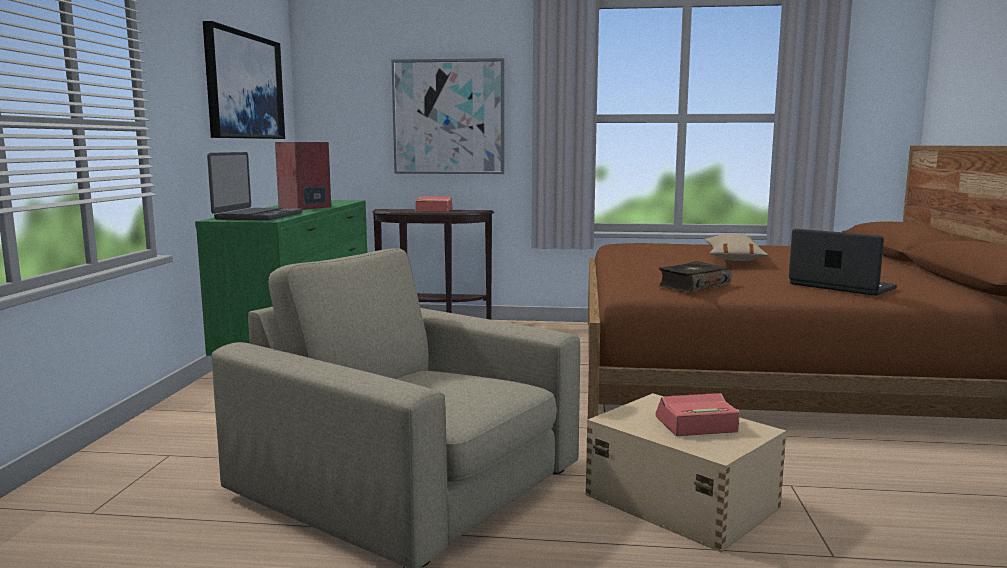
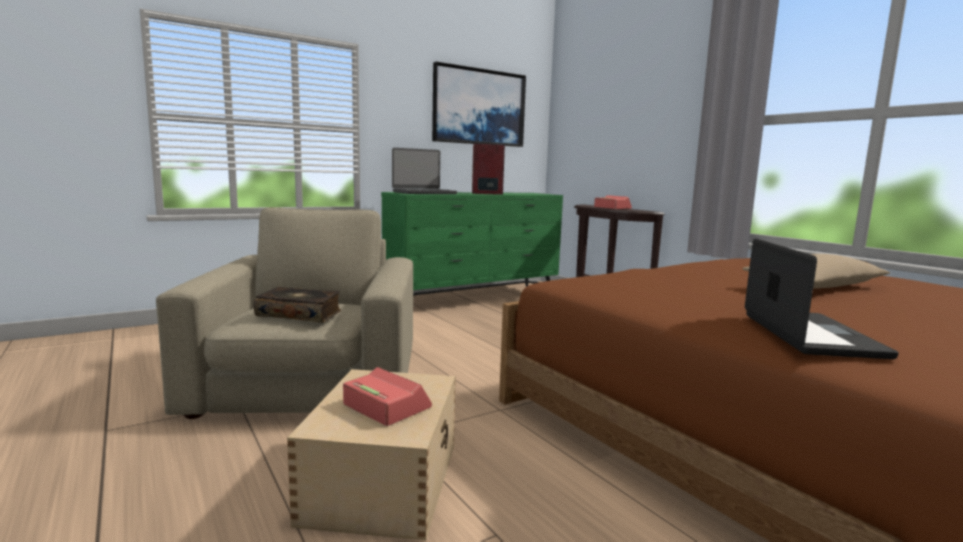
camera: 50 degrees right, 0 degrees up
picture [391,58,504,174] -> none
book [657,261,731,292] -> book moved to [254,287,341,323]

